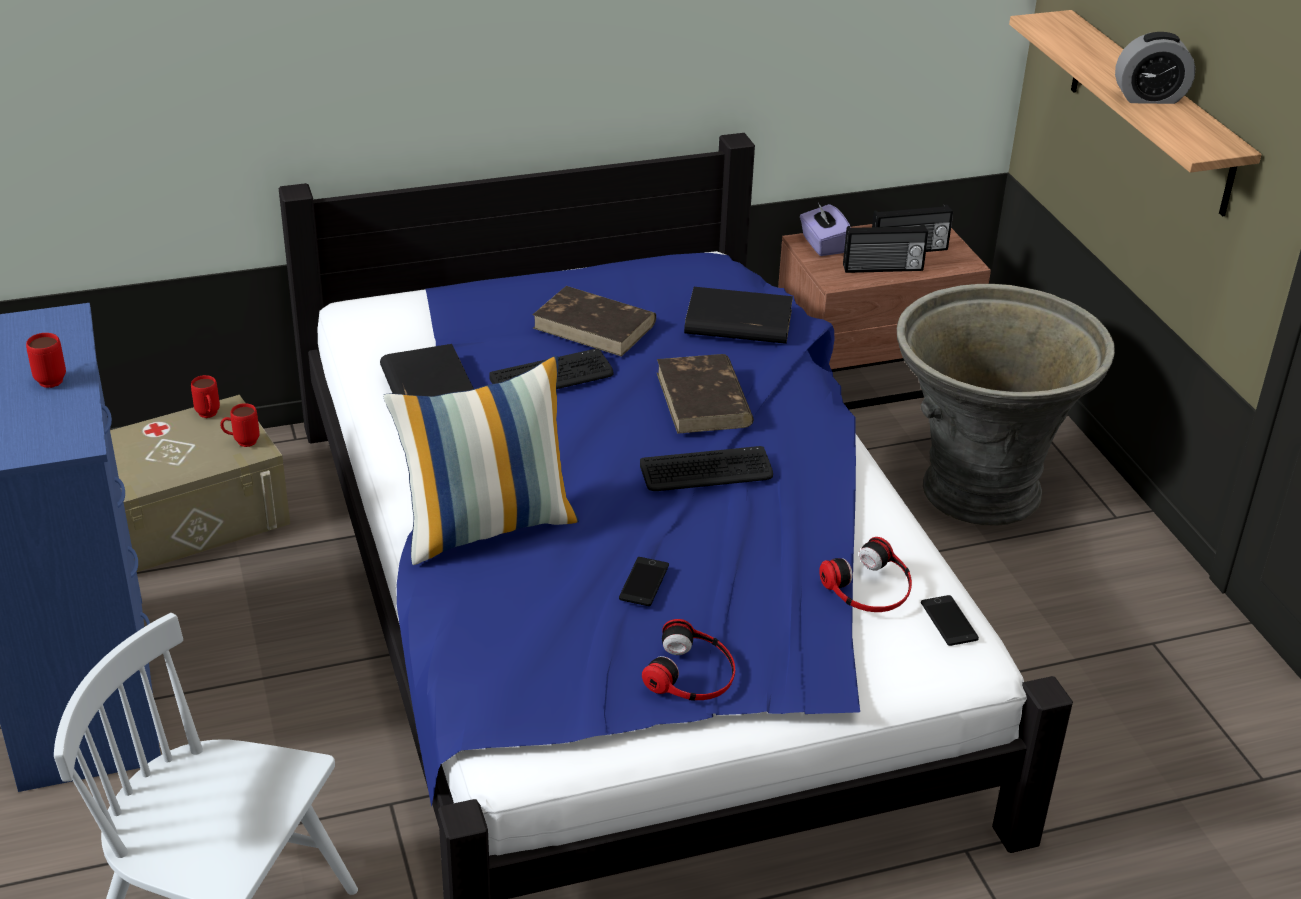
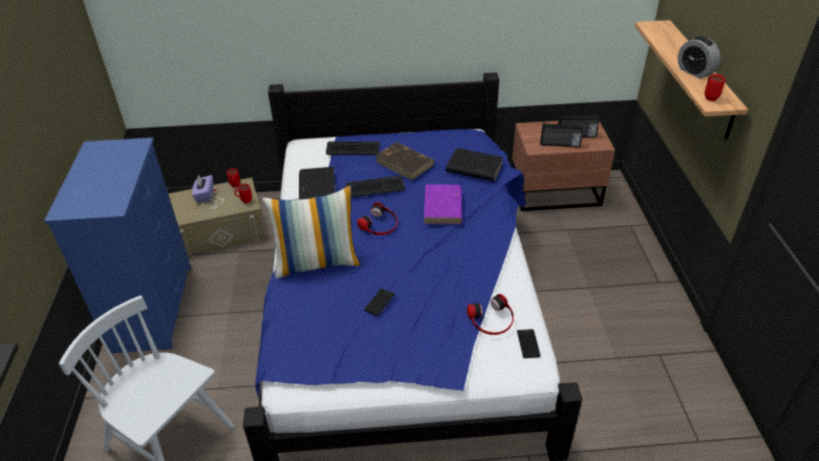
camera: 15 degrees right, 5 degrees up
red mug [26,333,66,388] -> red mug moved to [704,74,725,101]
keyboard [640,446,773,491] -> keyboard moved to [326,141,380,155]
headphones [642,619,735,701] -> headphones moved to [357,202,398,235]
brown book [657,354,754,434] -> purple book [424,184,462,224]
purple tissue box [800,203,851,256] -> purple tissue box moved to [192,175,214,202]
grey planter [897,284,1115,526] -> none
alarm clock [1115,32,1195,104] -> alarm clock turned 45 degrees clockwise [678,36,720,79]

